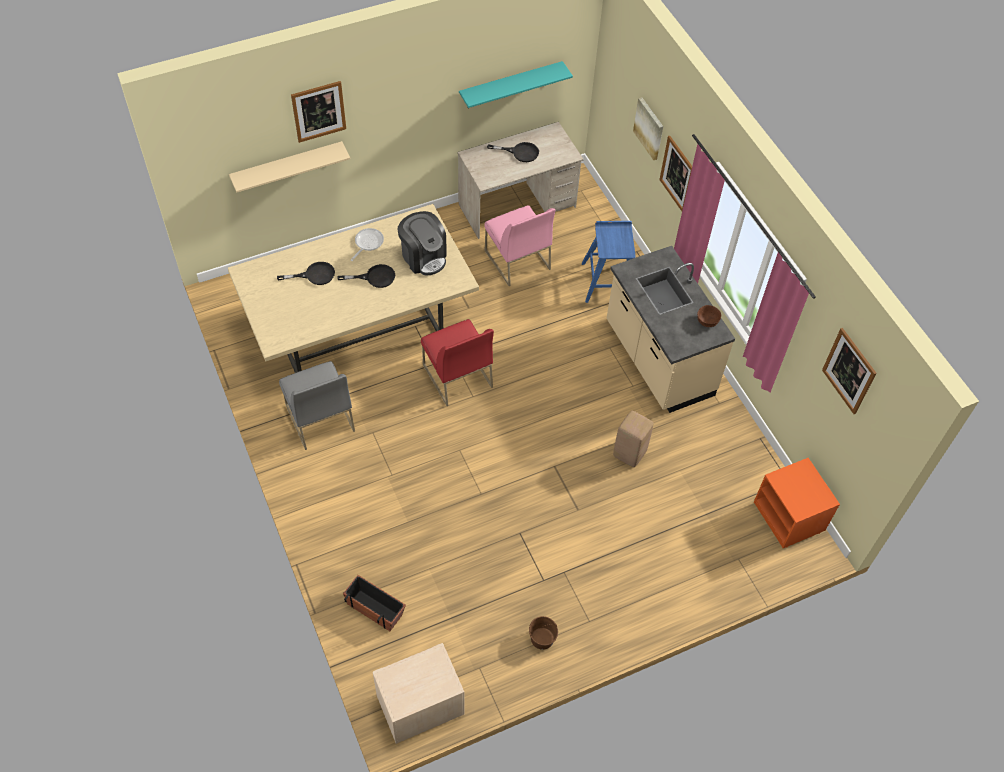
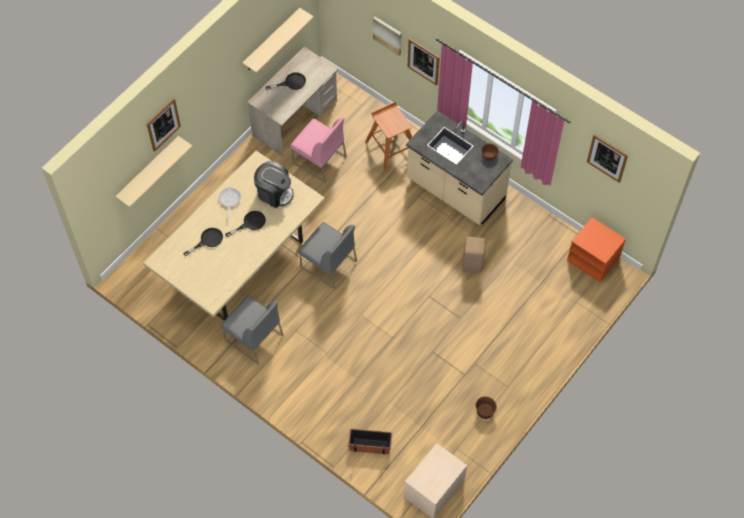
camera: 25 degrees left, 5 degrees up
red chair [421,319,494,406] -> grey chair [299,222,357,289]
turquoise shelf [459,61,573,108] -> beige shelf [242,8,314,73]
blue stool [582,221,635,303] -> brown stool [365,101,412,171]

